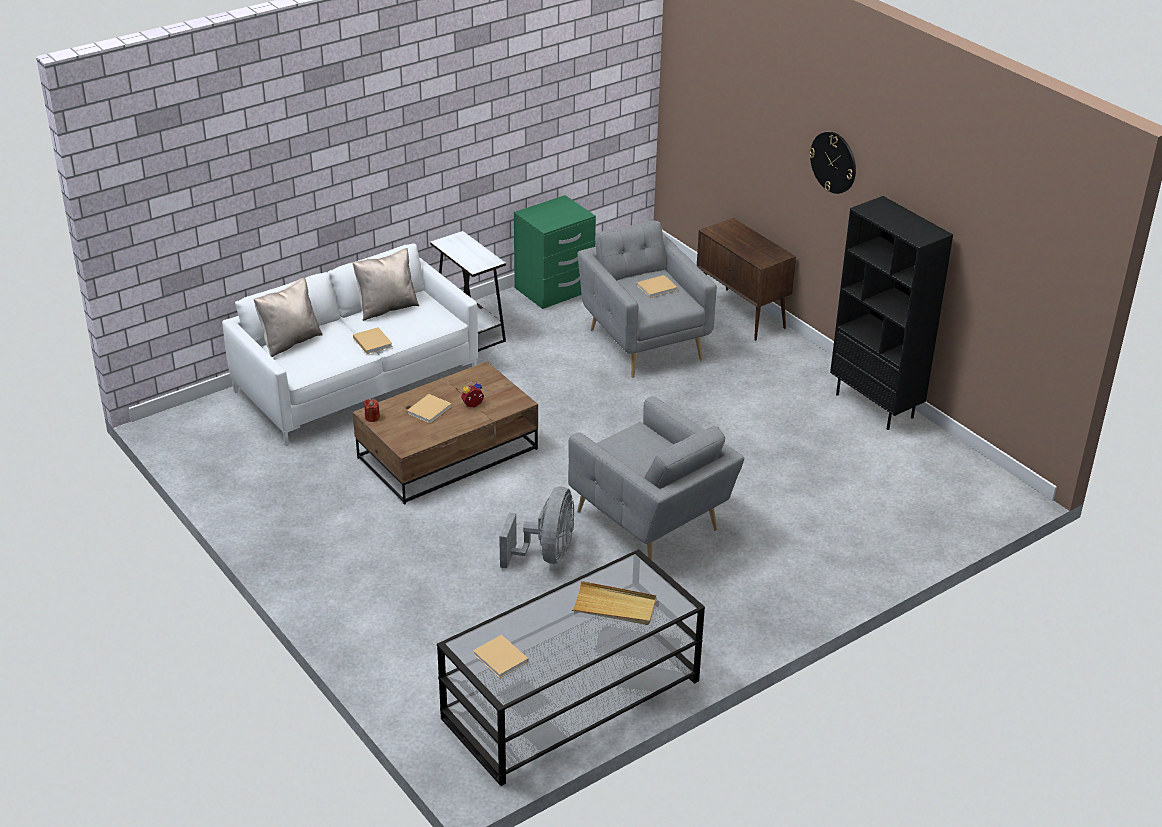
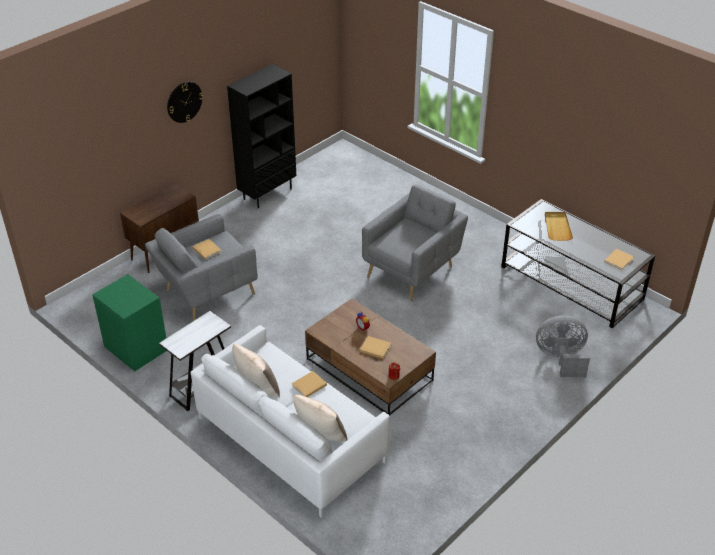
camera: 100 degrees left, 5 degrees up
grey fan [499,487,574,568] -> grey fan moved to [536,315,590,377]

